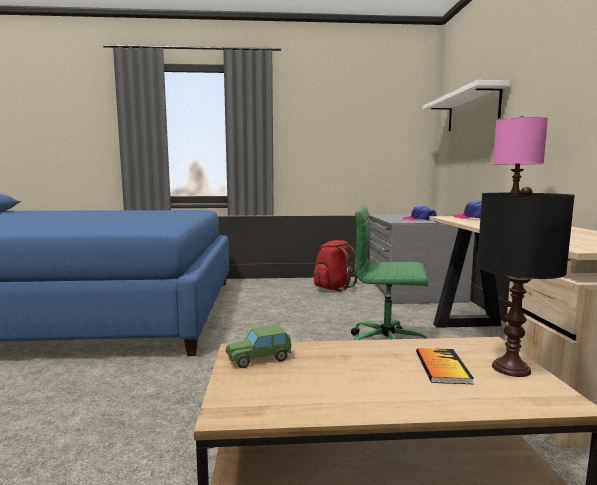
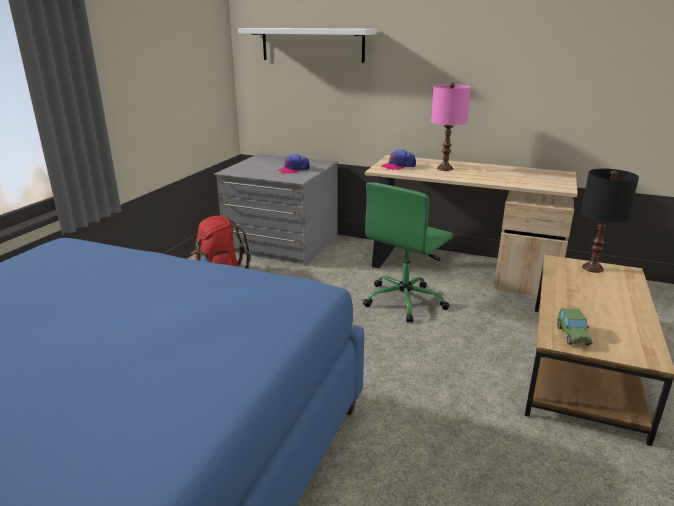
camera: 65 degrees left, 15 degrees up
book [416,348,474,384] -> none

